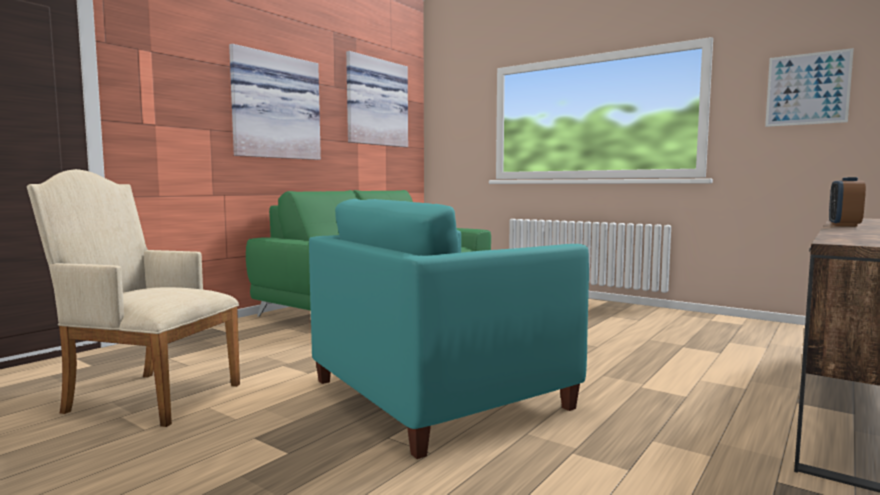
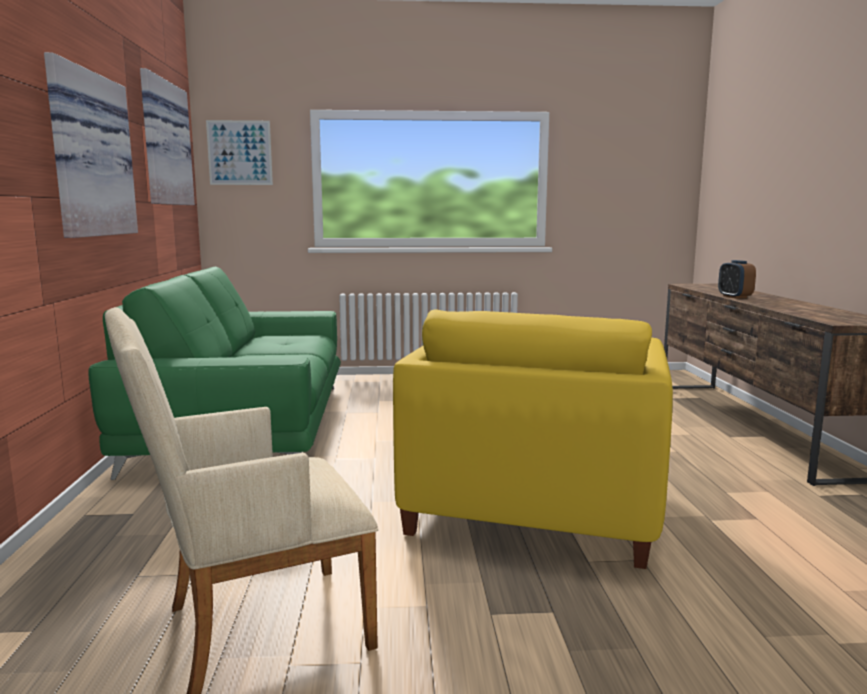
camera: 40 degrees left, 5 degrees up
turquoise armchair [309,199,589,459] -> yellow armchair [393,309,673,569]
picture [765,48,854,127] -> picture moved to [206,120,273,185]

